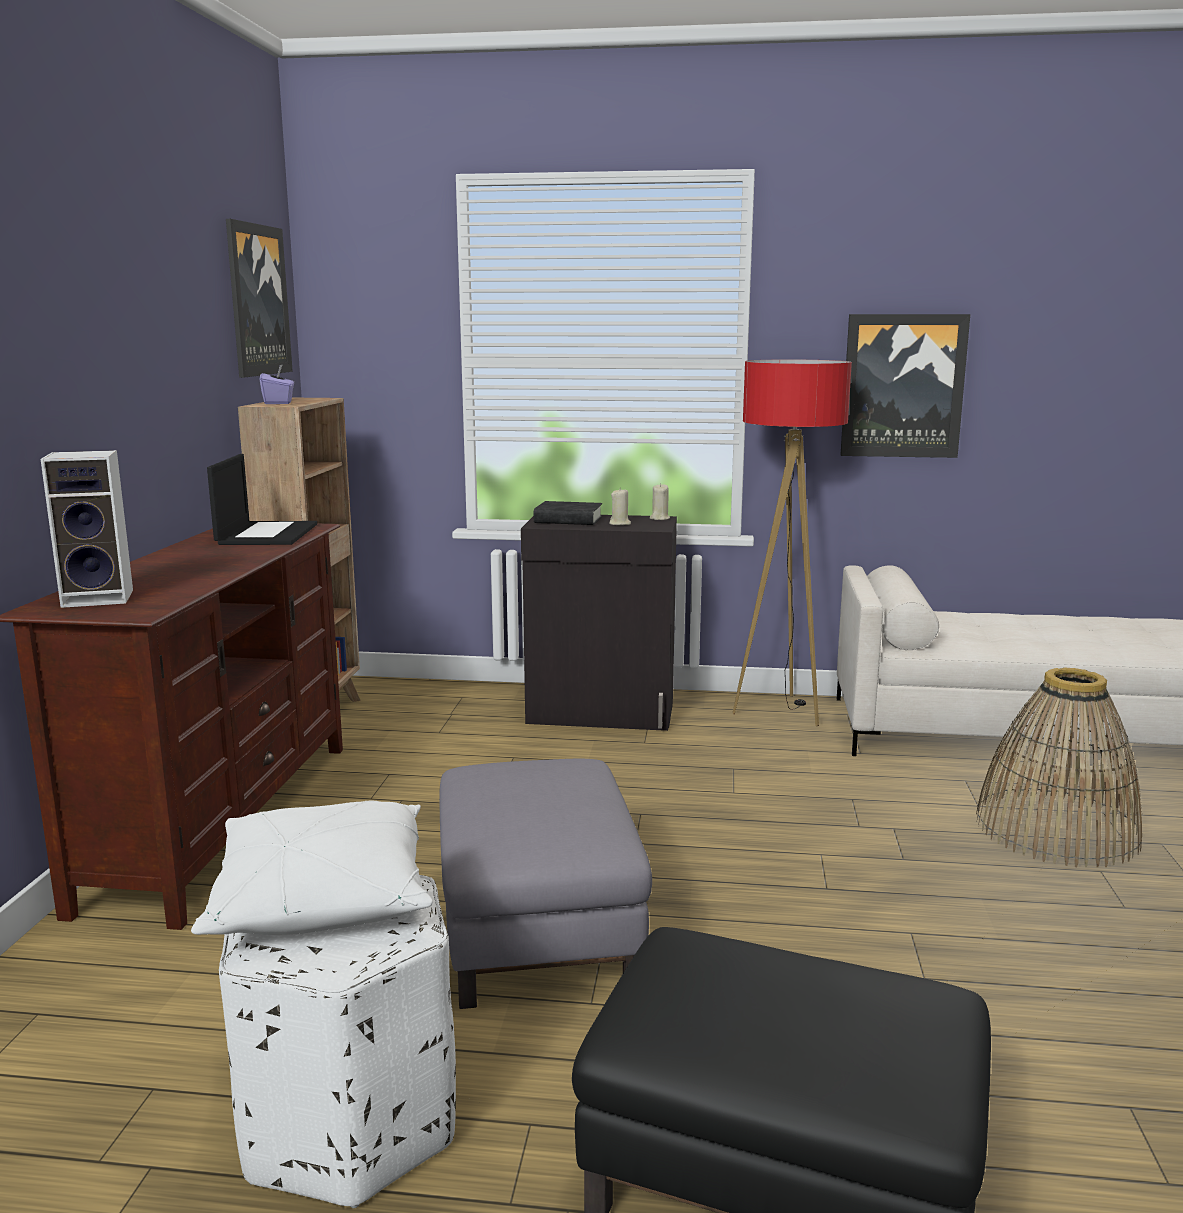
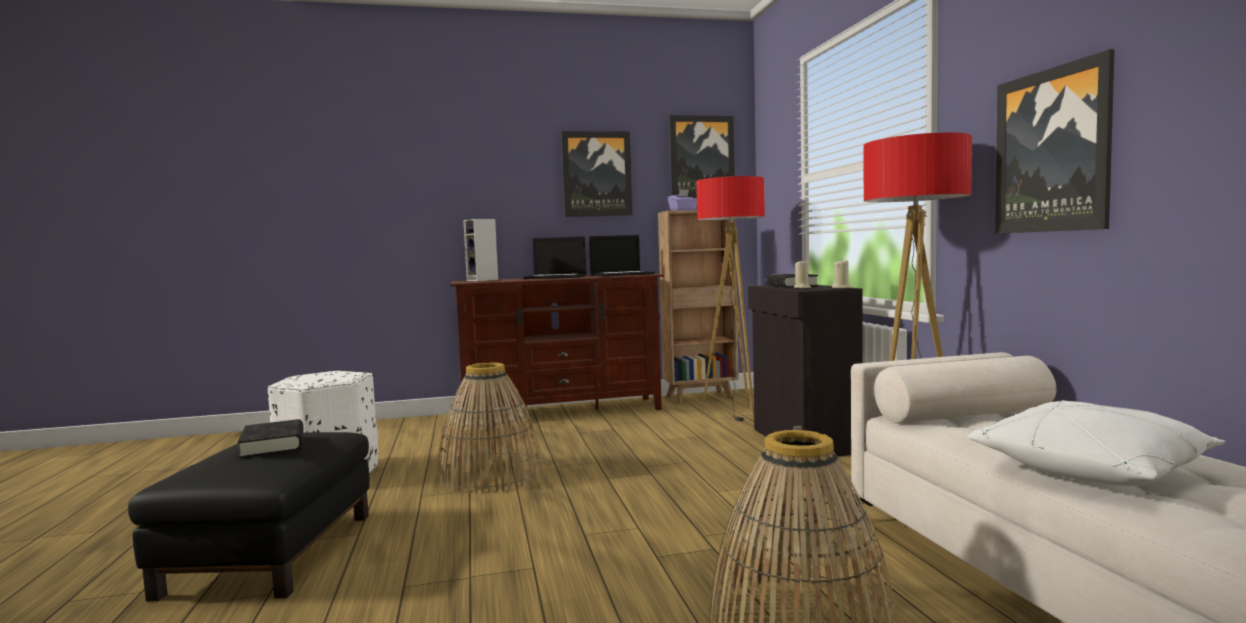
camera: 70 degrees right, 10 degrees down
white pillow [191,801,433,935] -> white pillow moved to [968,400,1226,486]
grey ottoman [439,759,652,1009] -> basket [437,362,543,494]
none -> black book [238,419,304,458]
none -> laptop [523,237,586,279]
none -> picture [561,131,632,217]
none -> floor lamp [696,176,765,421]

